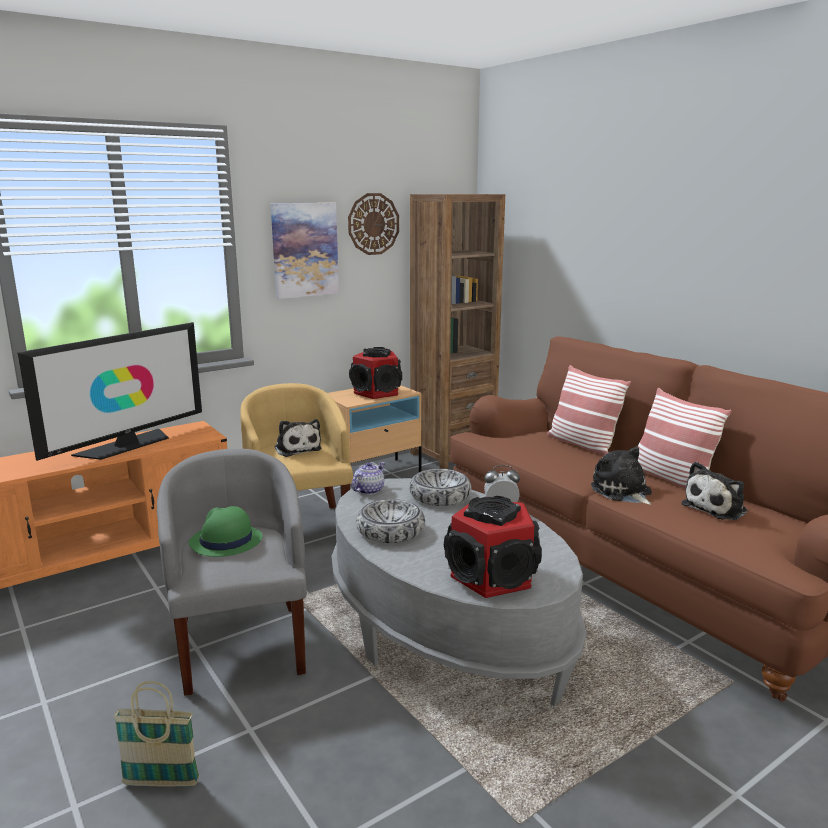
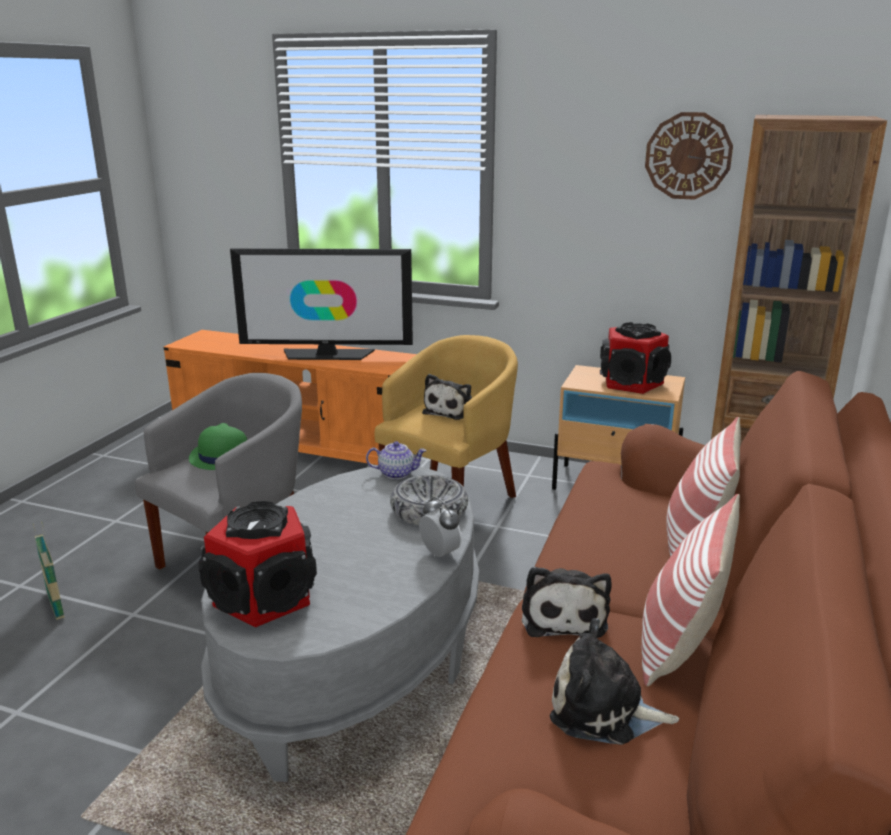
camera: 55 degrees right, 5 degrees up
picture [271,203,339,299] -> none
bowl [356,499,425,543] -> none
plush toy [591,447,652,505] -> plush toy turned 150 degrees clockwise [522,566,612,638]

